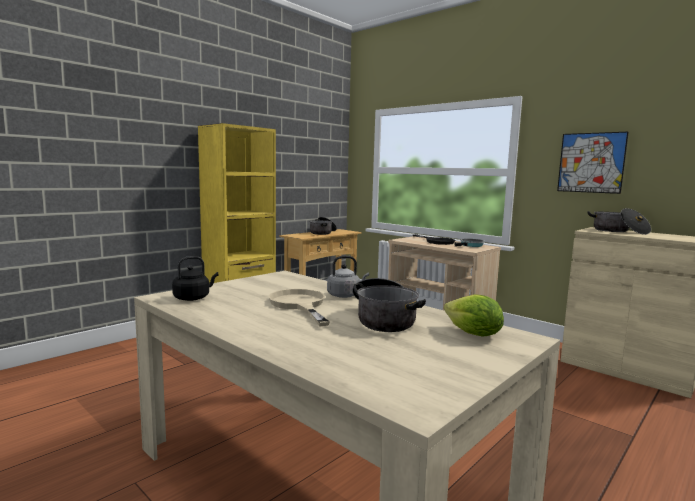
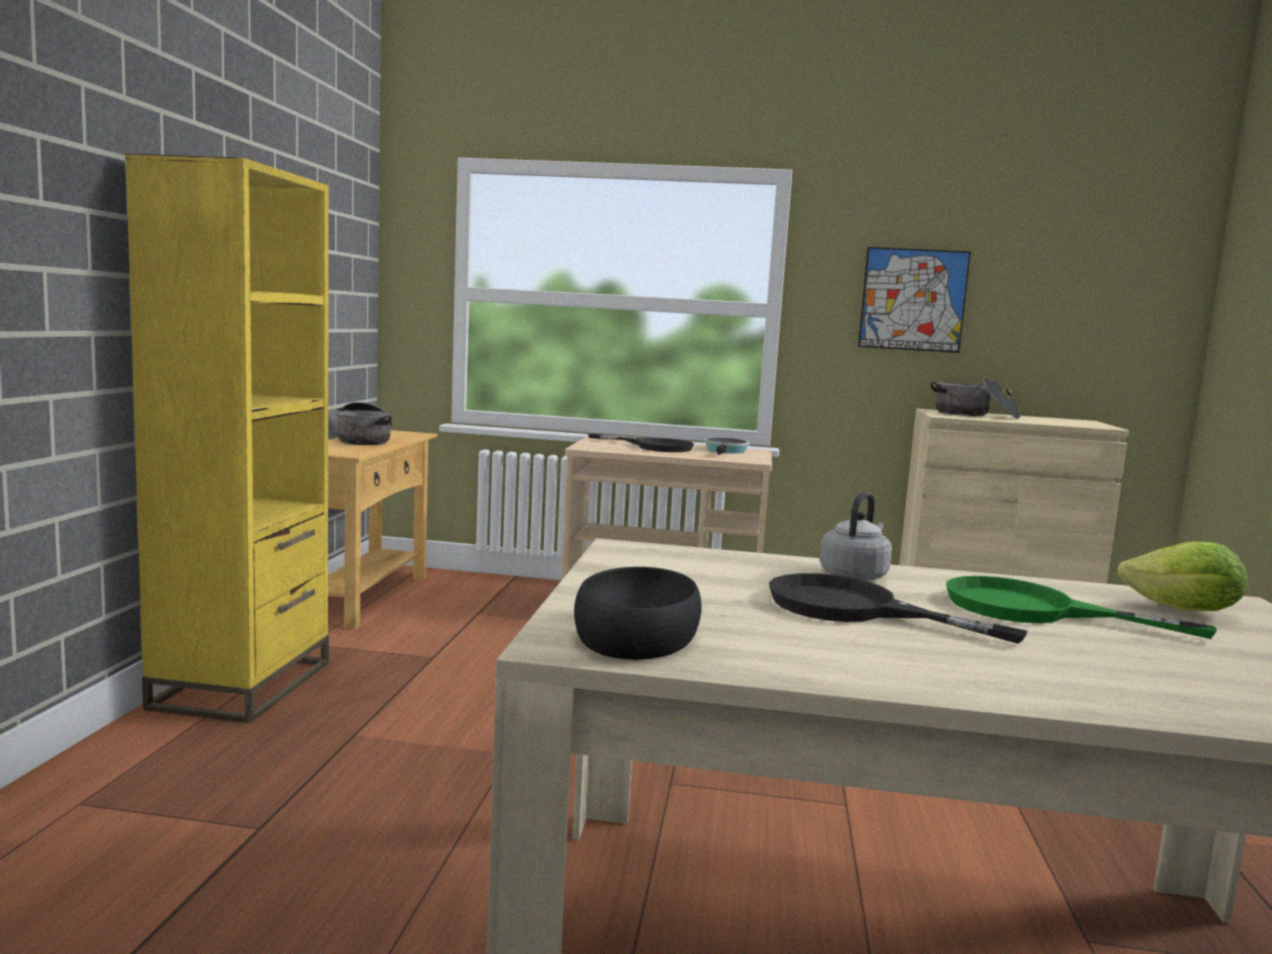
camera: 35 degrees left, 0 degrees up
black kettle [172,256,219,301] -> black bowl [574,567,702,660]
beige frying pan [268,289,330,326] -> black frying pan [769,573,1027,644]
cooking pot [353,278,426,332] -> green frying pan [946,576,1217,639]

